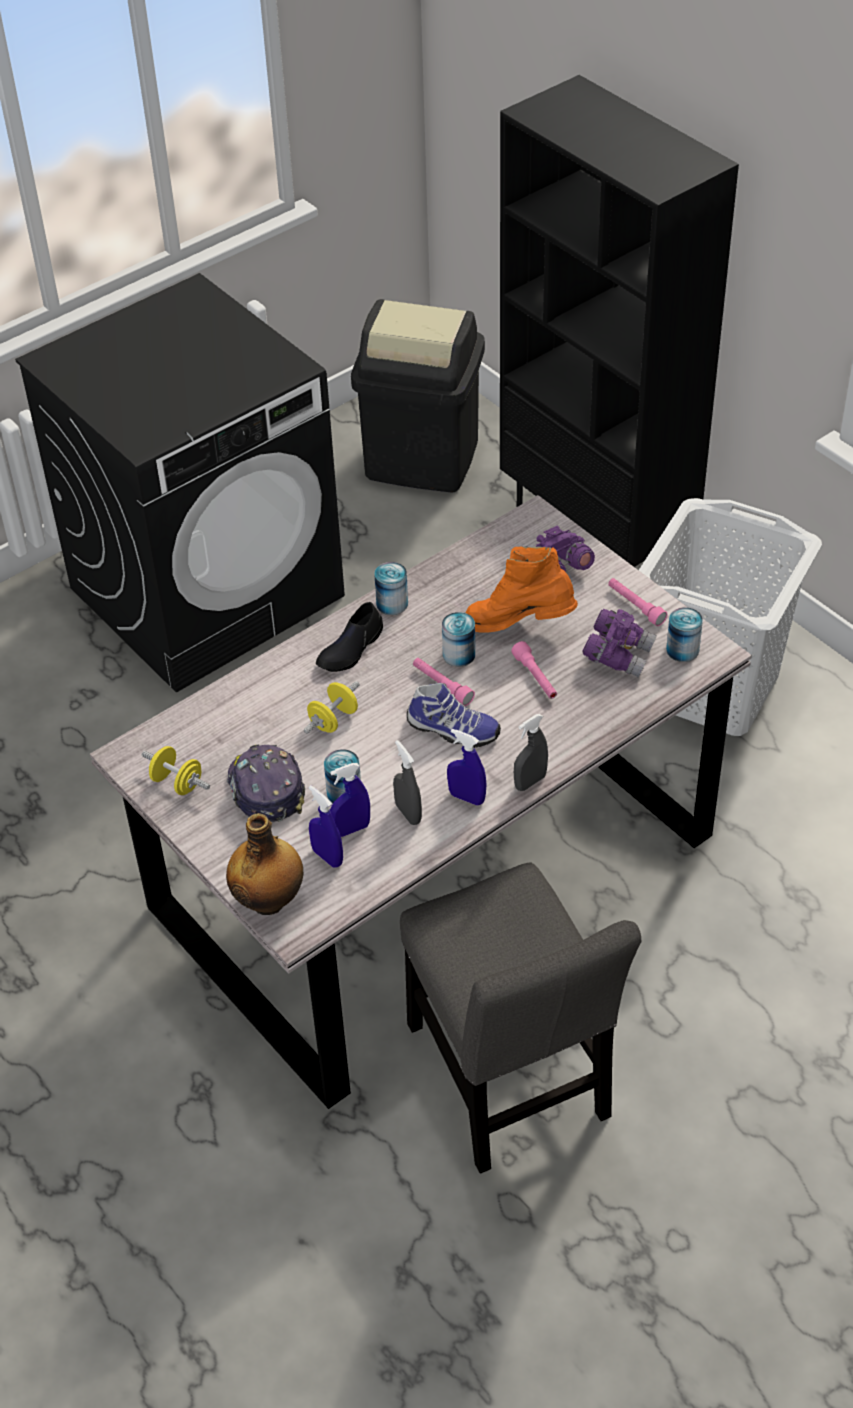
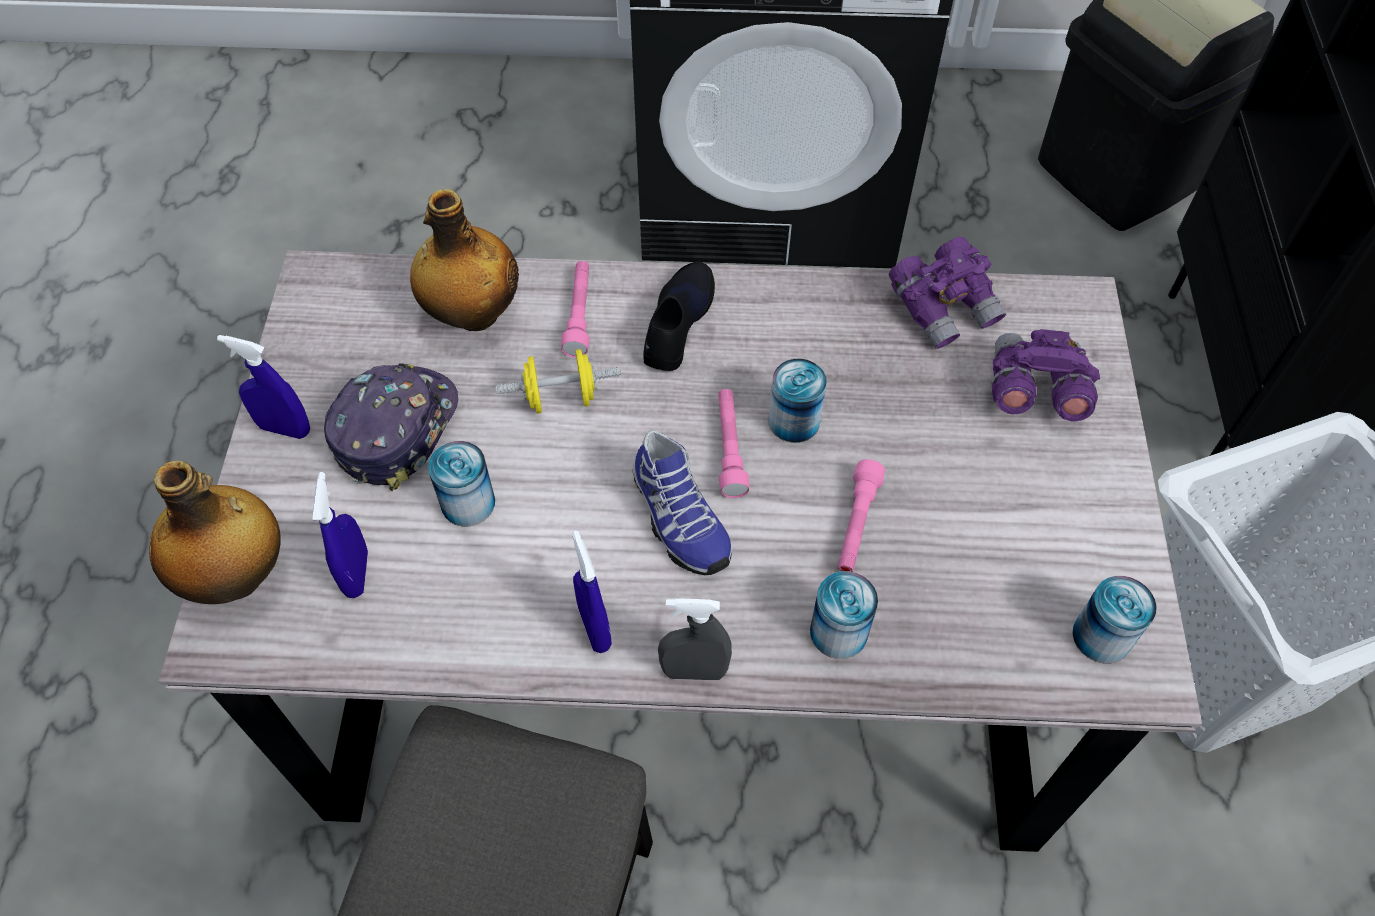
camera: 40 degrees right, 10 degrees up
yellow dumbbell [142,746,210,795] -> none
black shoe [316,602,383,672] -> black shoe turned 120 degrees clockwise [643,261,715,371]
blue spray bottle [330,763,370,837] -> blue spray bottle moved to [217,335,310,439]
can [374,562,408,615] -> can moved to [810,571,878,659]
grey spray bottle [393,740,422,825] -> none
orange boot [466,547,578,633] -> none
purple binoculars [582,609,657,677] -> purple binoculars moved to [889,237,1006,349]
pink flashlight [608,578,668,626] -> pink flashlight moved to [561,261,590,357]
none -> bottle [410,189,519,331]

